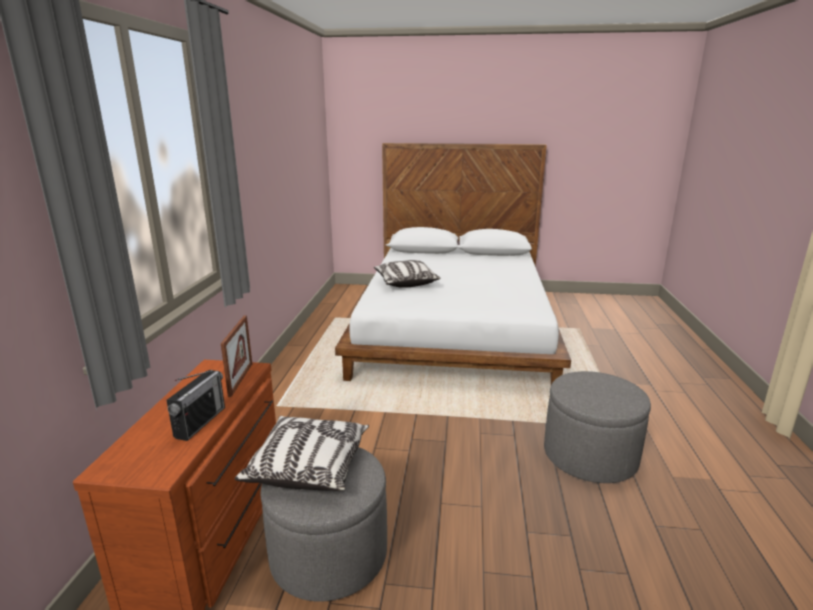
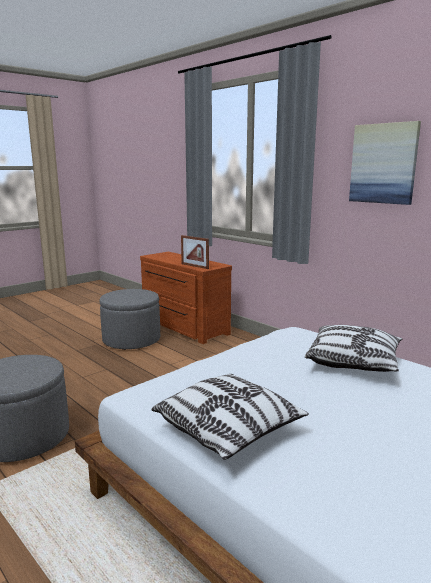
camera: 130 degrees right, 5 degrees down
radio [166,370,225,441] -> none
pillow [235,416,369,491] -> pillow moved to [151,374,309,460]
none -> picture [349,121,421,205]

